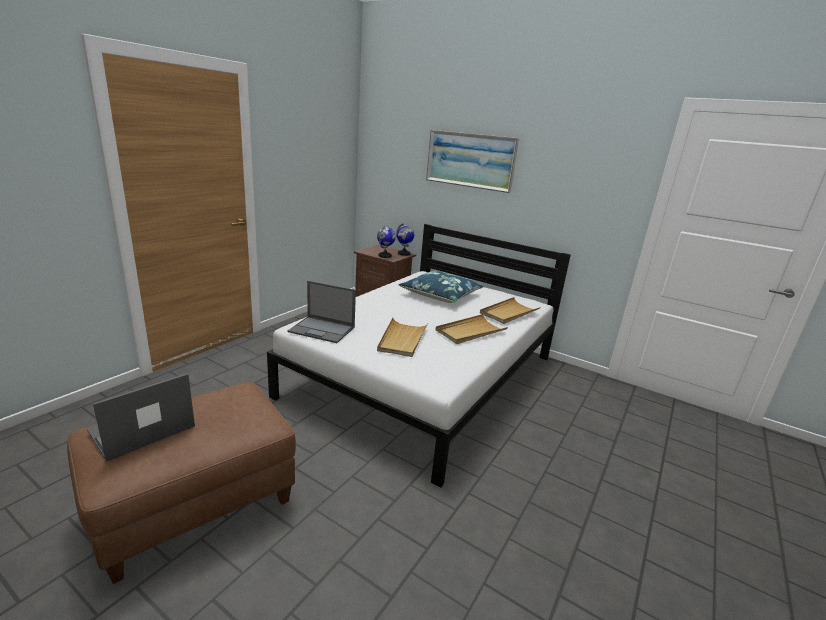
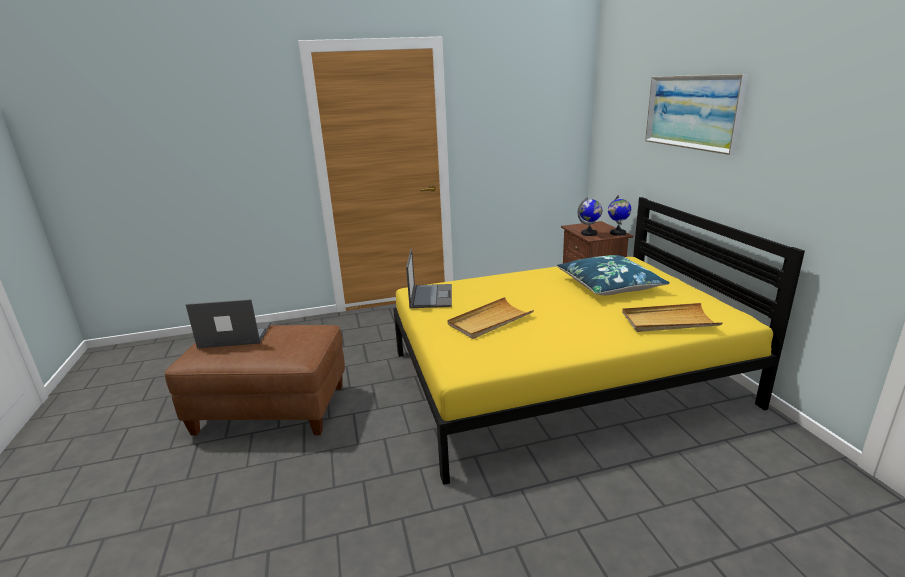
camera: 45 degrees right, 0 degrees up
white bed [267,224,571,488] -> yellow bed [393,197,805,485]
laptop [287,281,356,343] -> laptop turned 150 degrees counterclockwise [406,249,452,308]
beige tray [435,314,508,344] -> none

